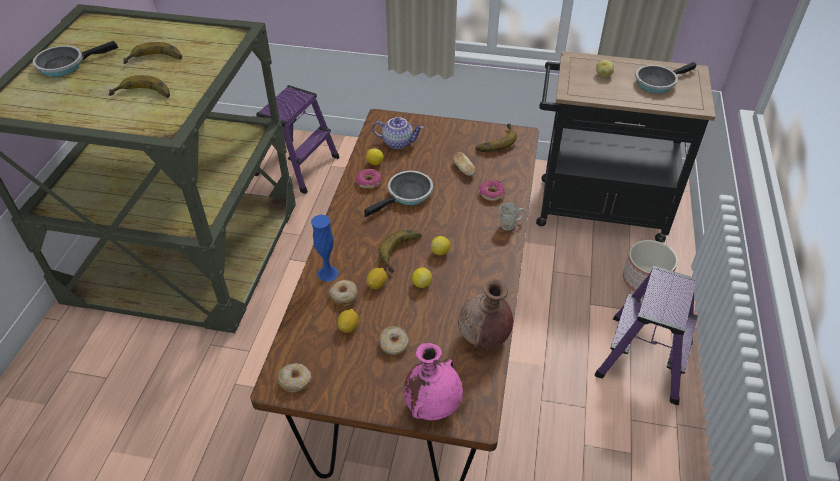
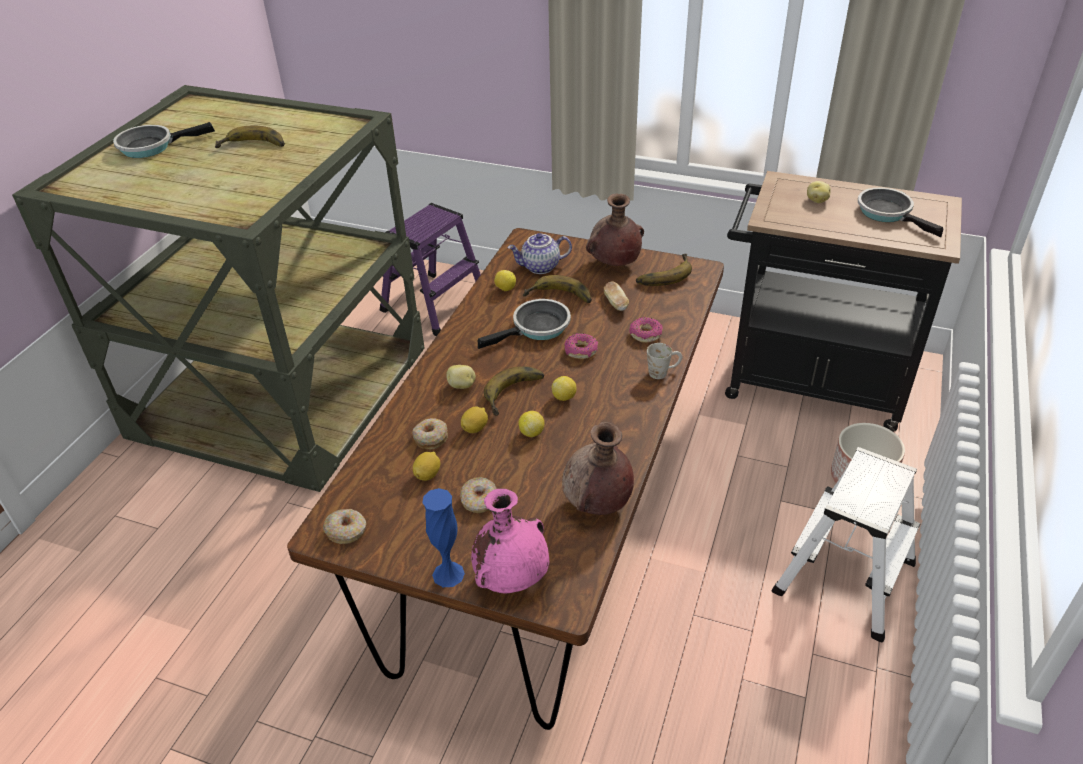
camera: 10 degrees right, 5 degrees down
banana [109,75,170,98] -> banana moved to [523,275,592,303]
blue vase [311,215,339,282] -> blue vase moved to [423,488,465,587]
donut [356,169,381,189] -> donut moved to [564,333,598,359]
teapot [372,117,424,149] -> teapot turned 150 degrees clockwise [507,233,572,274]
purple step ladder [595,265,698,405] -> white step ladder [772,447,921,642]
frying pan [635,62,696,93] -> frying pan turned 75 degrees clockwise [858,187,943,237]
none -> potato [446,365,476,389]
none -> brown vase [586,194,644,266]

